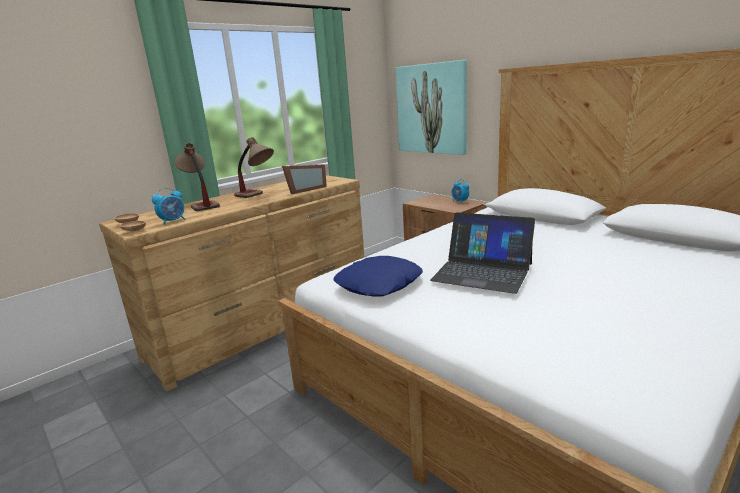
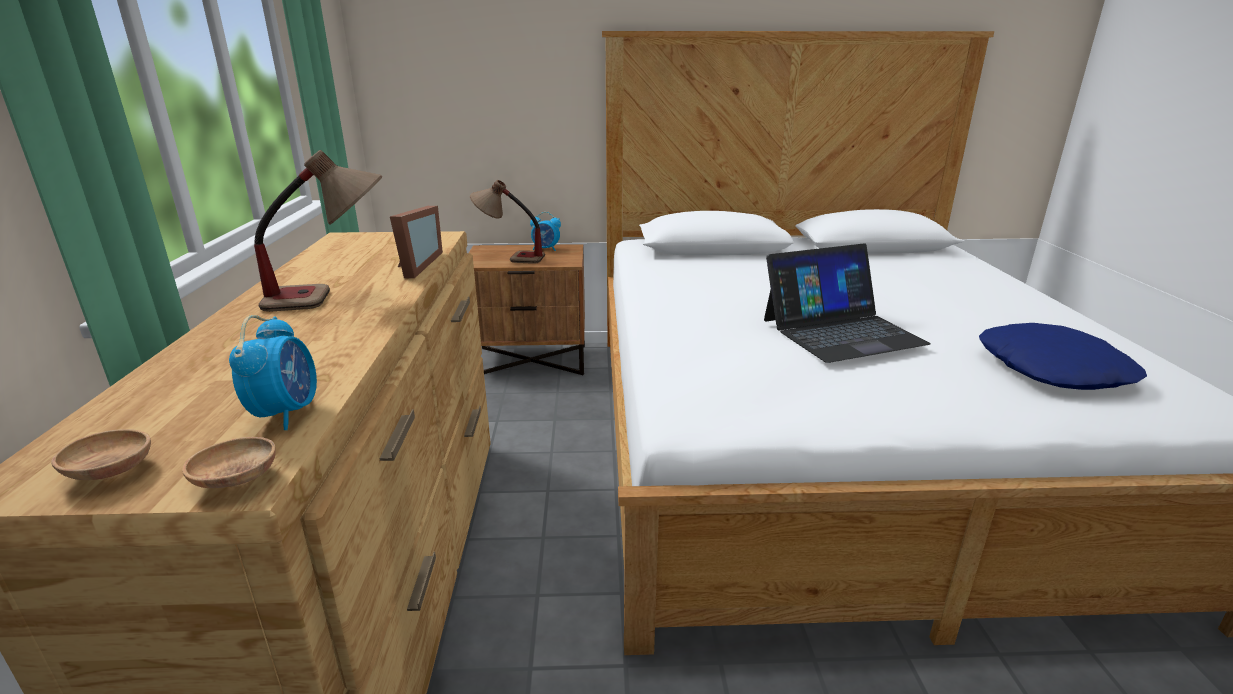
camera: 50 degrees left, 5 degrees up
table lamp [175,143,220,211] -> table lamp moved to [470,180,545,264]
blue pillow [333,256,423,297] -> blue pillow moved to [979,323,1147,390]
picture [396,60,467,155] -> none

